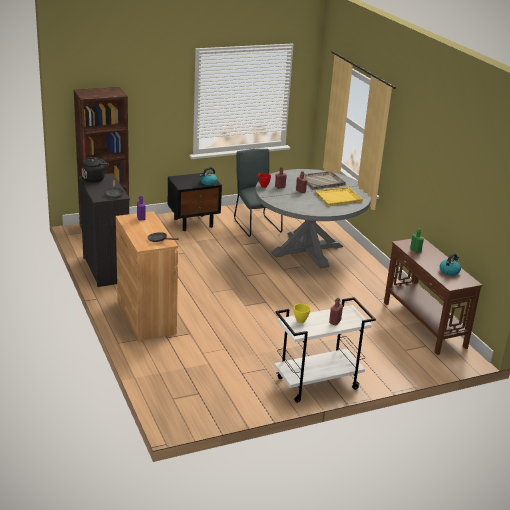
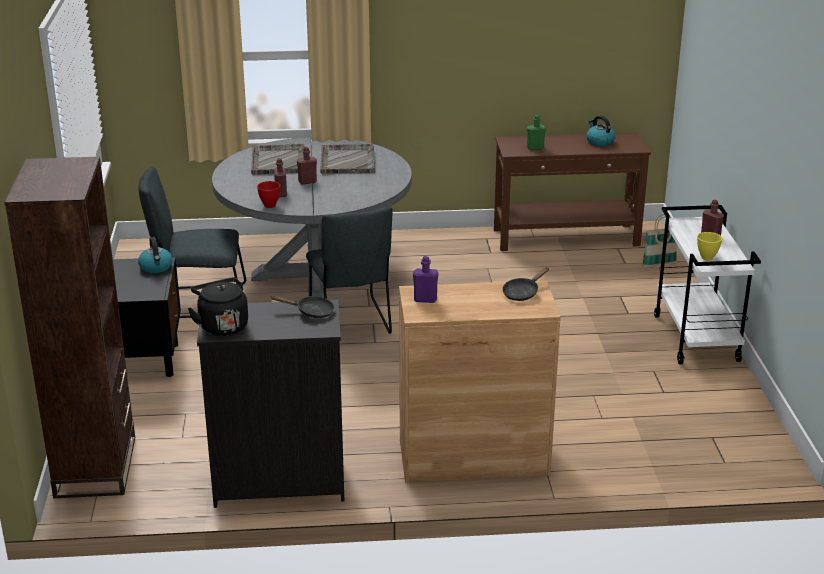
camera: 70 degrees left, 0 degrees up
yellow tray [315,187,363,206] -> grey tray [320,143,375,174]
none -> grey chair [306,207,393,334]
none -> basket [642,214,677,268]

